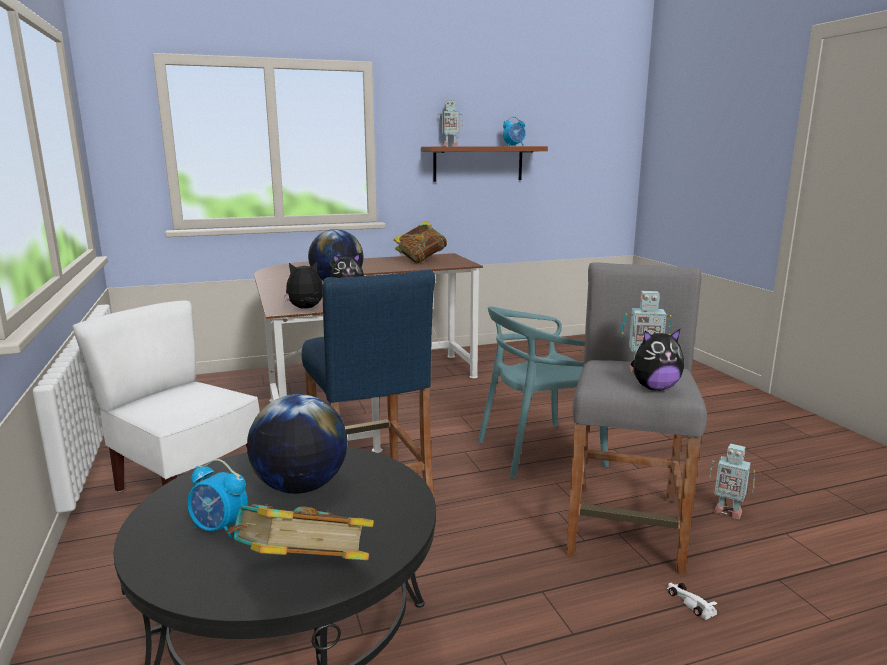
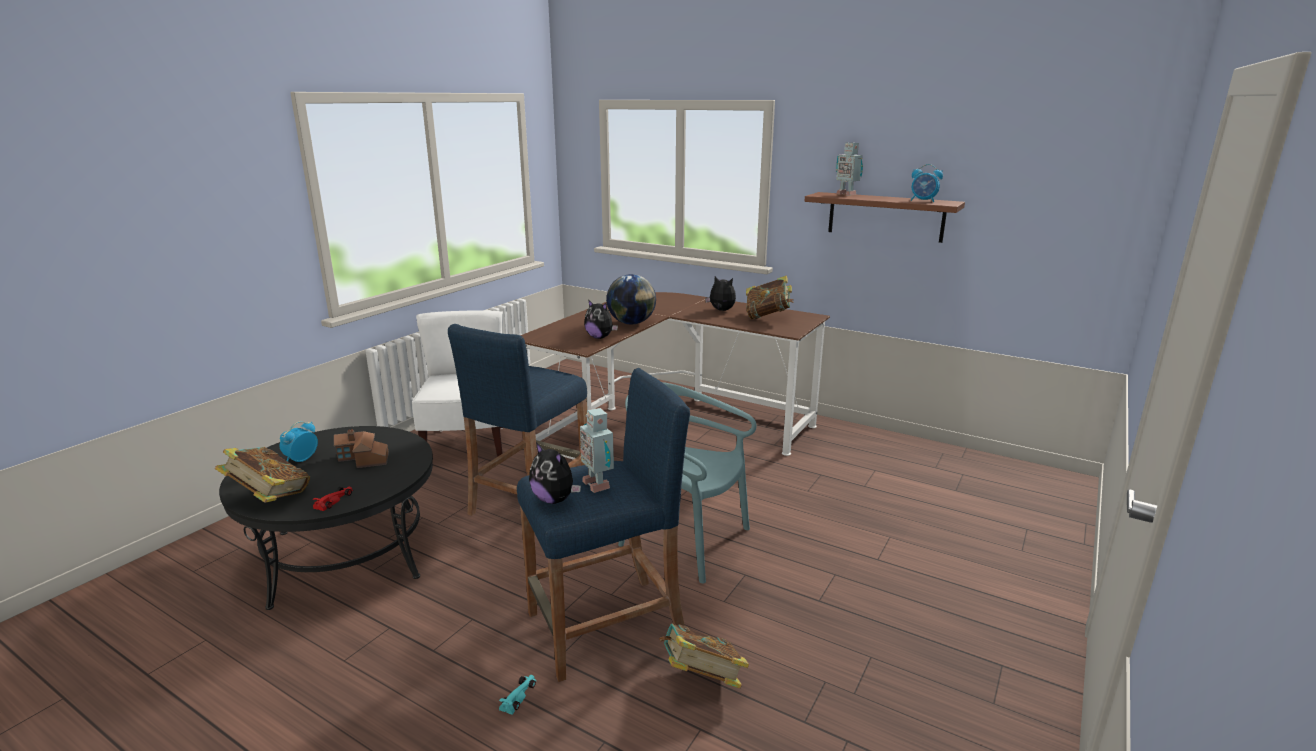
camera: 50 degrees right, 5 degrees up
alarm clock [187,459,248,538] -> alarm clock turned 45 degrees clockwise [280,421,318,462]
globe [247,394,348,494] -> toy house [334,429,389,468]
plush toy [284,262,323,309] -> plush toy moved to [705,276,736,311]
grey stool [566,262,707,575] -> blue stool [517,368,690,682]
white toy car [667,583,717,620] -> turquoise toy car [499,675,537,715]
toy robot [710,443,755,519] -> book [659,624,749,689]
none -> red toy car [313,486,353,511]

